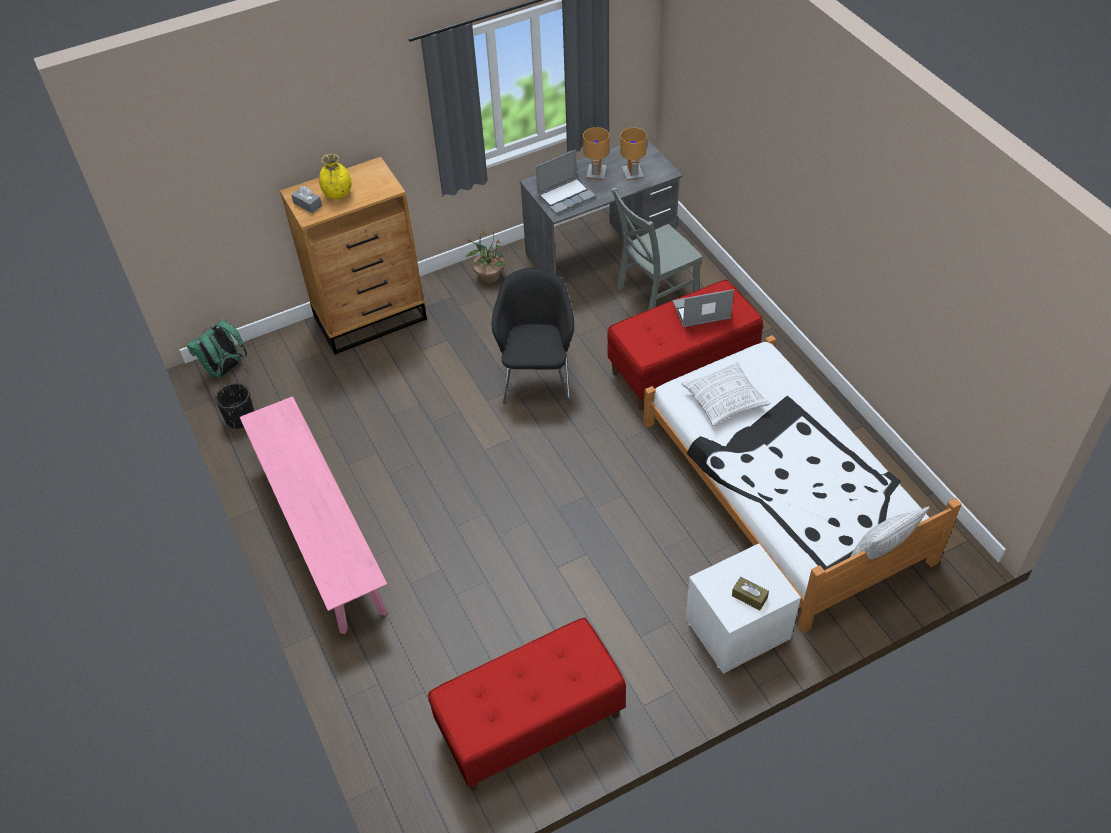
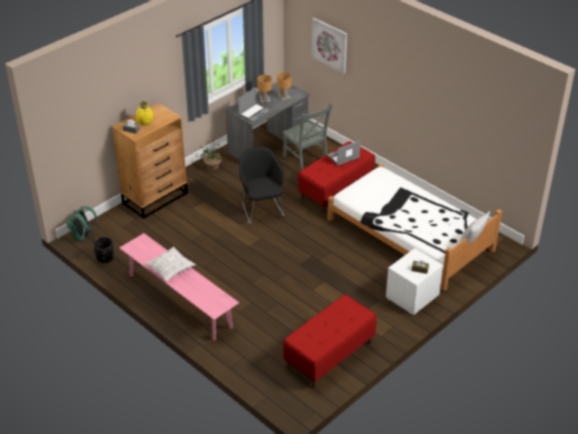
camera: 20 degrees left, 10 degrees down
grey chair [611,187,703,310] -> grey chair turned 75 degrees counterclockwise [283,103,333,170]
pillow [681,362,770,426] -> pillow moved to [144,247,196,281]
none -> picture [312,18,347,74]

